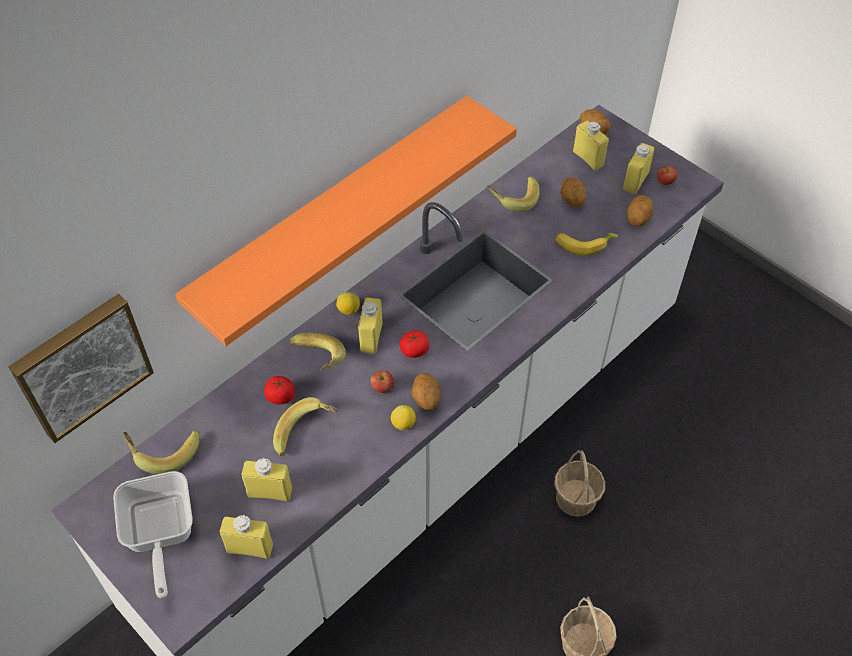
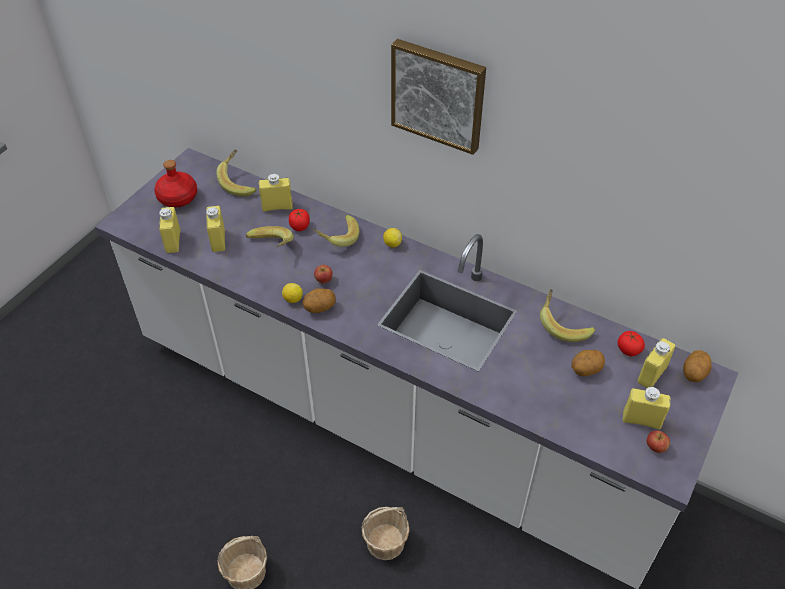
camera: 75 degrees right, 5 degrees down
picture [9,294,154,443] -> picture moved to [391,39,486,155]
frying pan [113,471,193,598] -> red bottle [154,160,197,208]
orange shelf [175,96,517,346] -> none
yellow bottle [358,297,383,354] -> yellow bottle moved to [259,174,293,212]
tomato [400,331,429,358] -> tomato moved to [618,331,645,356]
banana [556,233,618,256] -> none
potato [627,195,654,226] -> none

